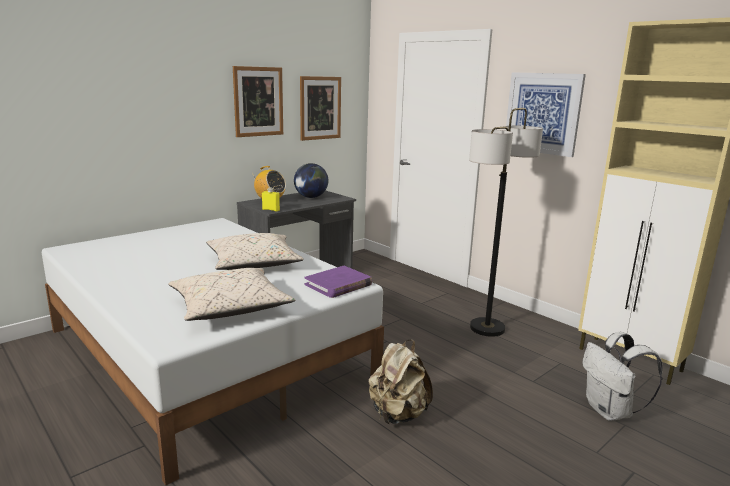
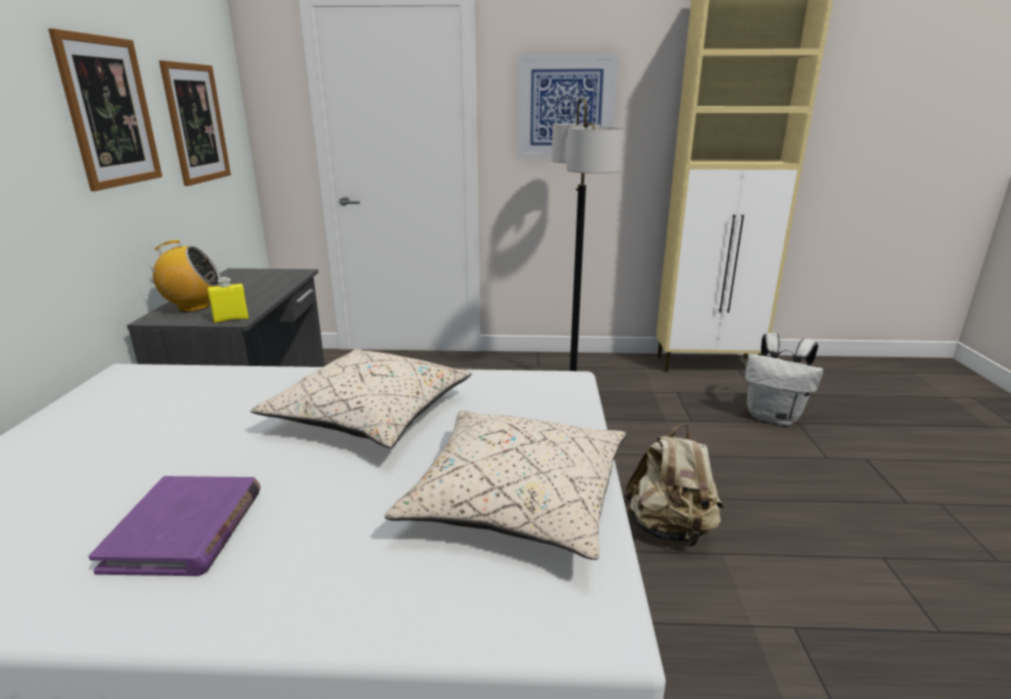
camera: 45 degrees left, 5 degrees up
globe [294,163,328,198] -> none
purple book [304,266,372,298] -> purple book moved to [88,476,261,576]

